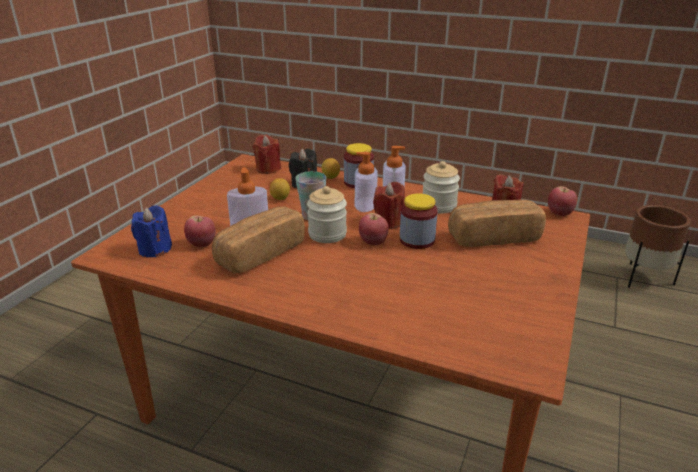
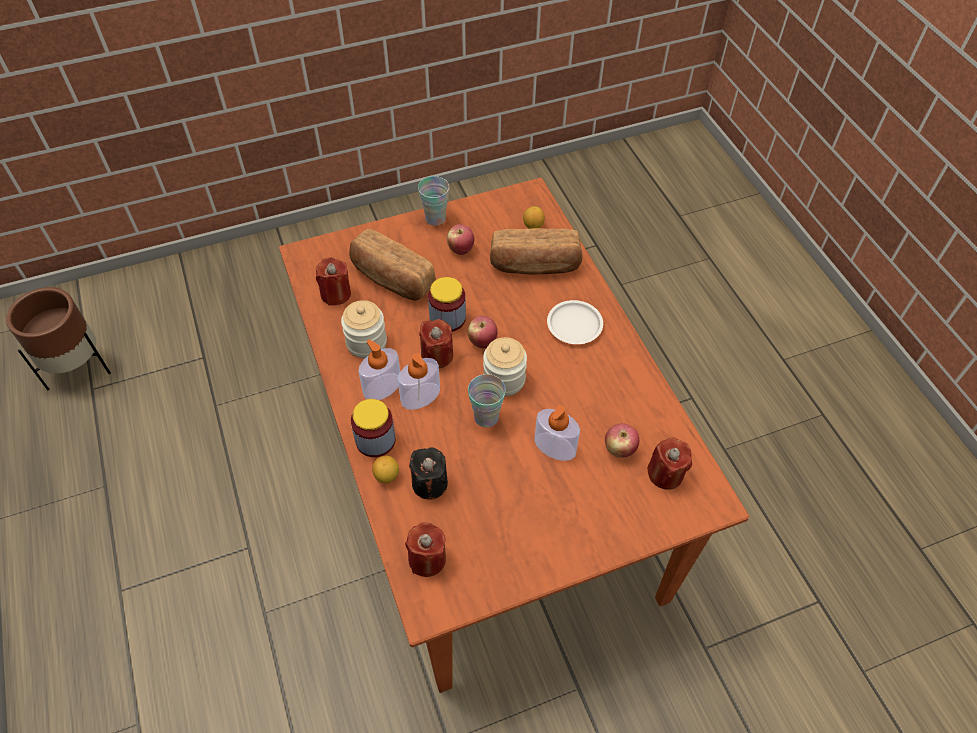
camera: 135 degrees left, 25 degrees up
blue candle [131,205,172,258] -> red candle [647,437,692,490]
bread [212,206,305,274] -> bread moved to [490,228,583,274]
lemon [270,178,290,200] -> lemon moved to [523,206,545,229]
apple [548,186,577,216] -> apple moved to [447,224,474,255]
none -> cup [418,176,449,226]
none -> white plate [547,300,603,344]

